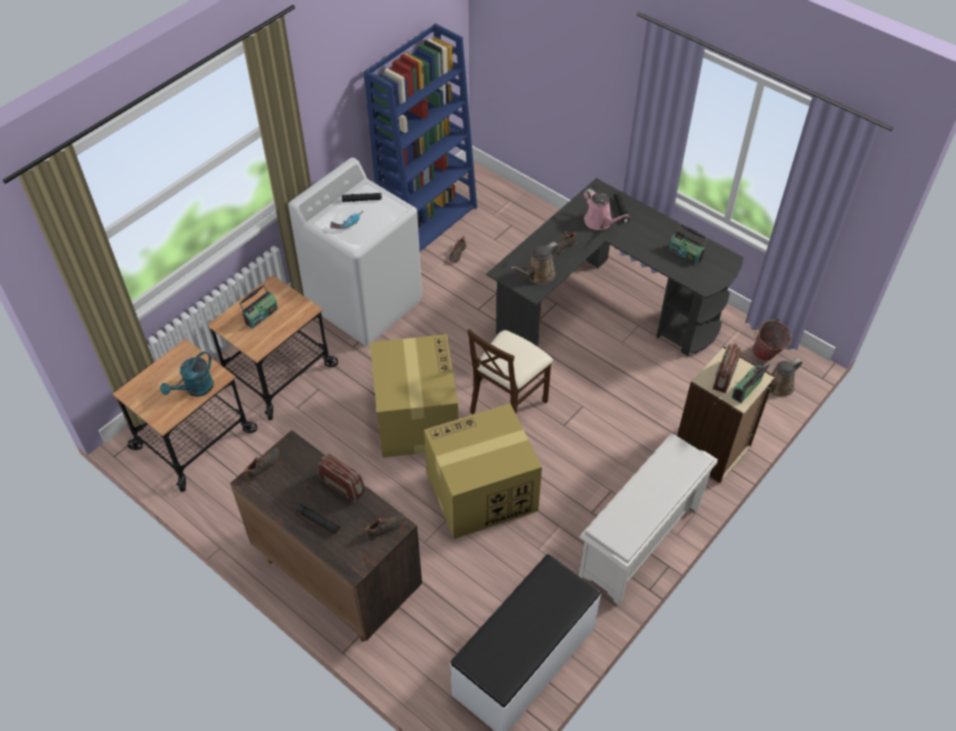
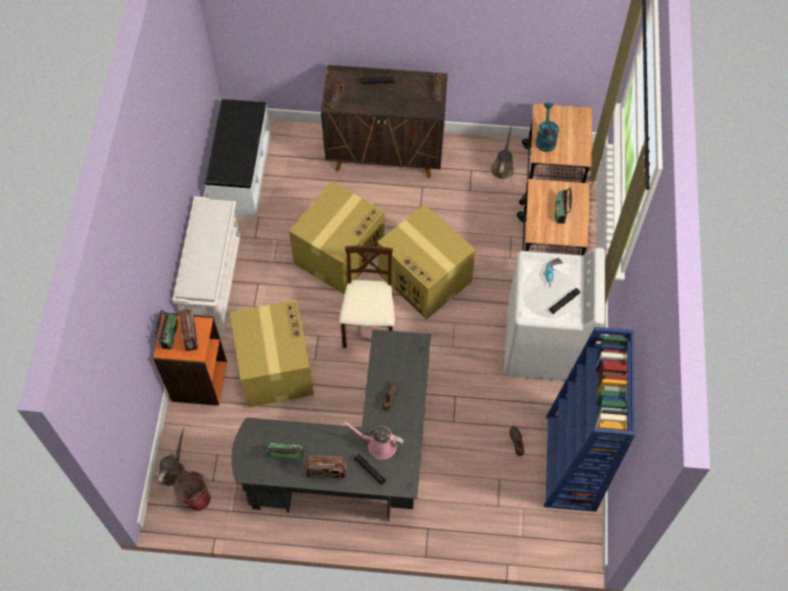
camera: 145 degrees right, 10 degrees up
radio [318,453,365,502] -> radio moved to [305,456,347,478]
brown watering can [510,242,559,284] -> brown watering can moved to [491,127,514,179]
beige bookcase [677,346,776,483] -> orange bookcase [153,313,227,406]
none -> cardboard box [230,300,314,407]

